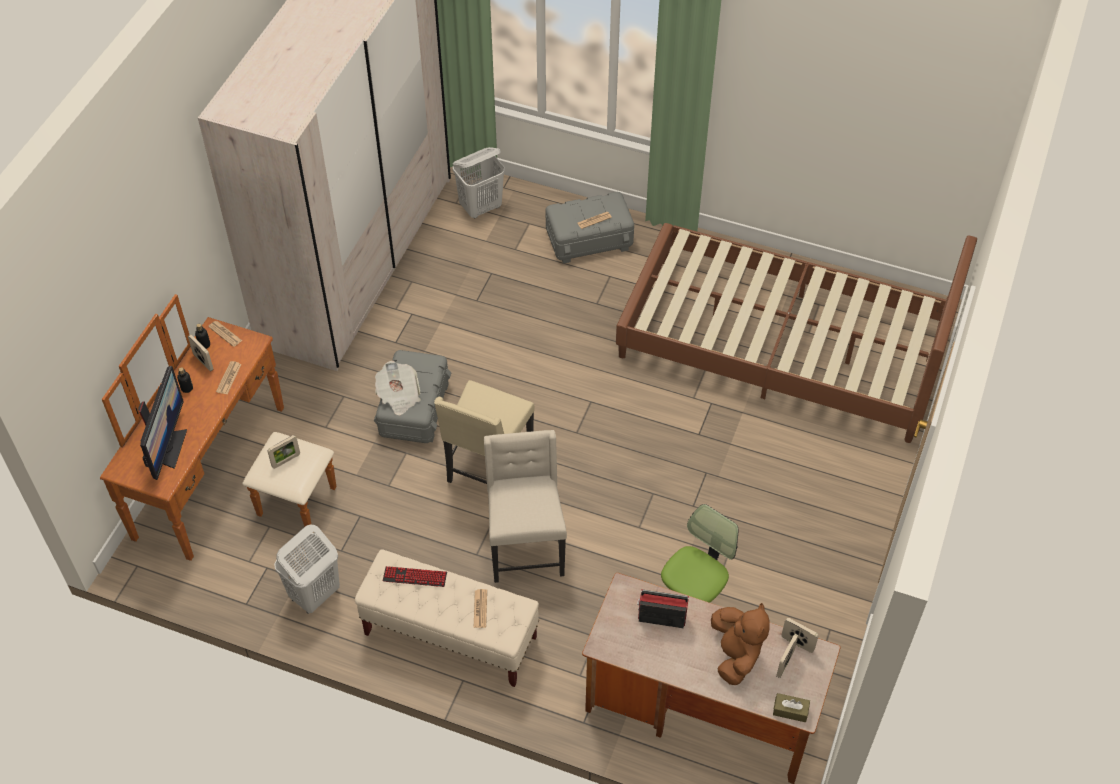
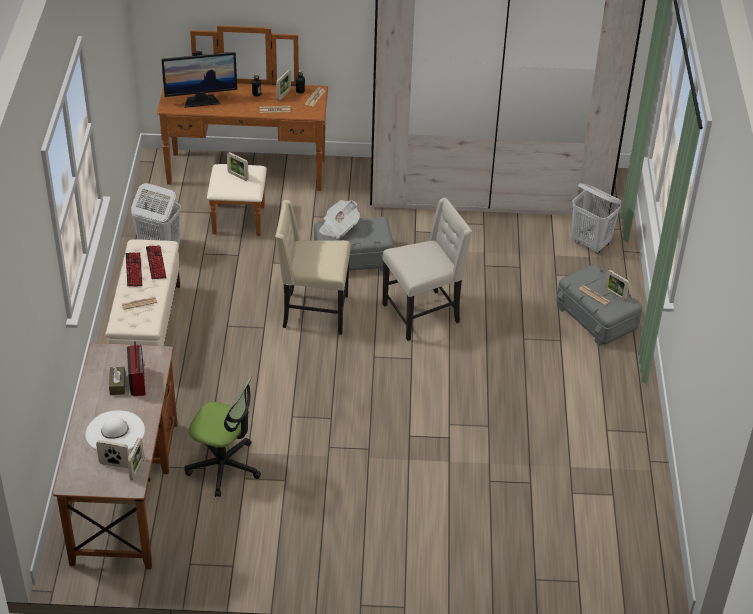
camera: 70 degrees right, 10 degrees down
beige chair [484,430,567,583] -> beige chair moved to [382,198,472,341]
brown bed [616,223,977,443] -> none
brown plush toy [711,603,770,685] -> white hat [85,410,145,450]
brown tissue box [773,693,810,722] -> brown tissue box moved to [109,367,126,395]
none -> keyboard [126,252,142,287]
none -> picture frame [604,270,630,301]

